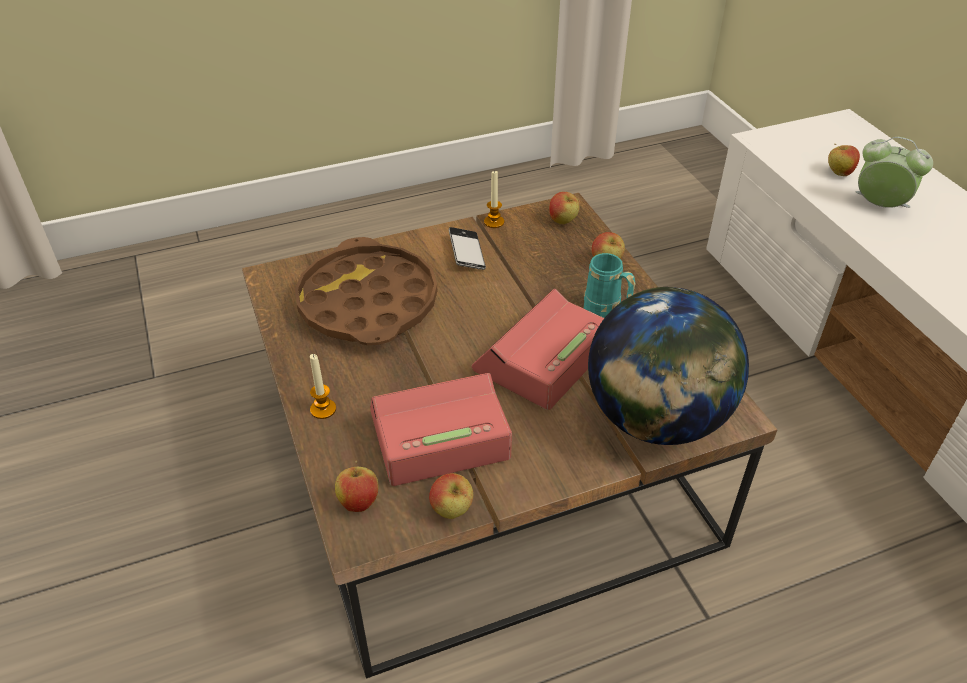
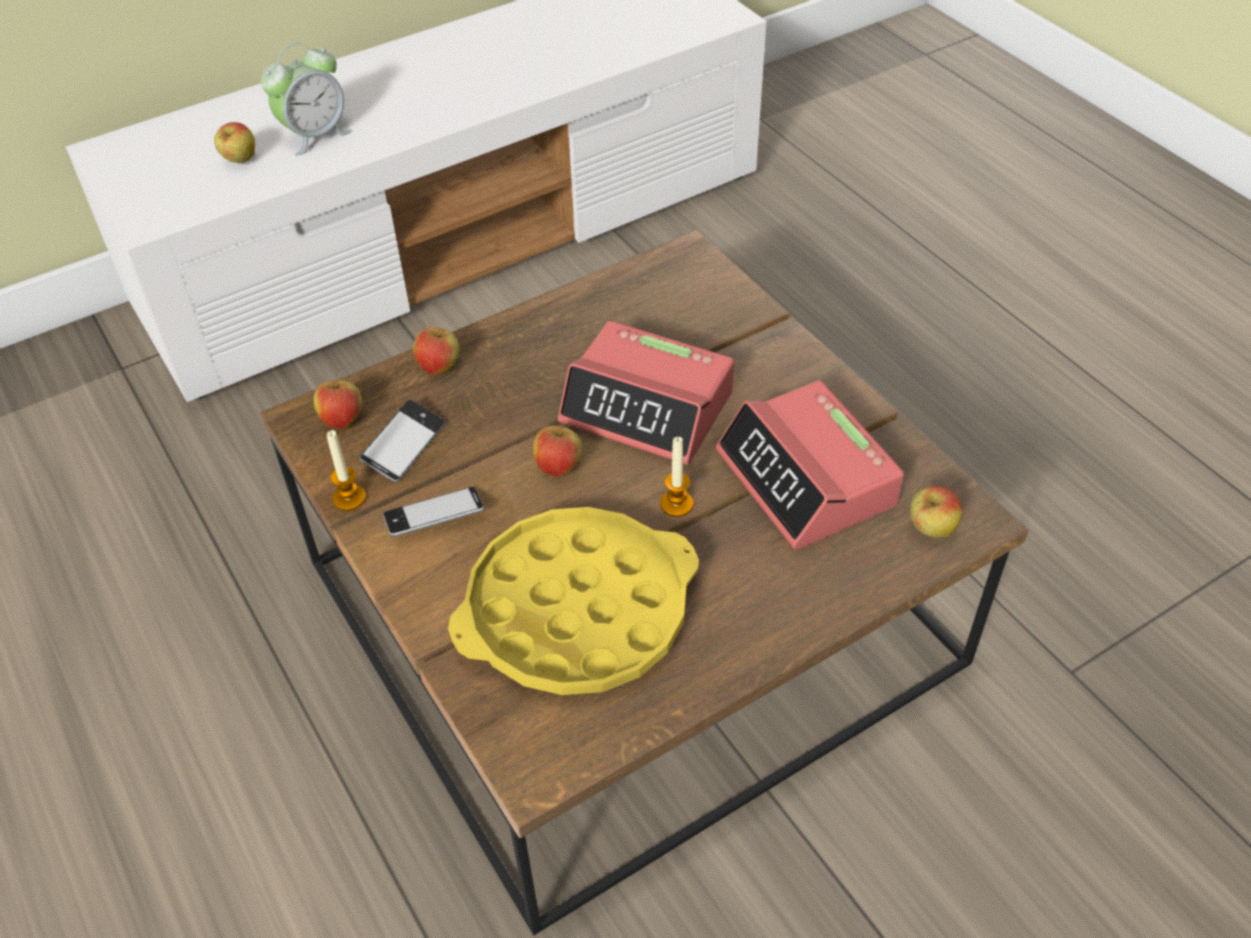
camera: 100 degrees left, 5 degrees up
brown tray [295,237,437,345] -> yellow tray [448,507,699,695]
candle [310,354,336,419] -> candle moved to [660,437,693,517]
apple [429,473,473,519] -> apple moved to [533,421,582,477]
turquoise mug [584,253,636,318] -> none
globe [588,287,749,445] -> none
alarm clock [856,137,933,208] -> alarm clock turned 150 degrees counterclockwise [261,43,352,156]
none -> phone [359,400,445,482]

